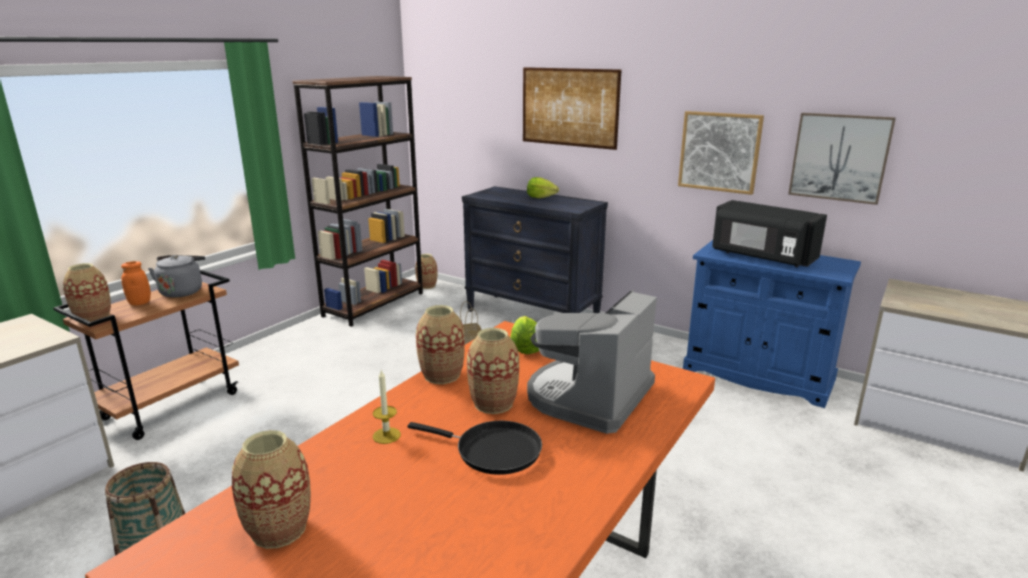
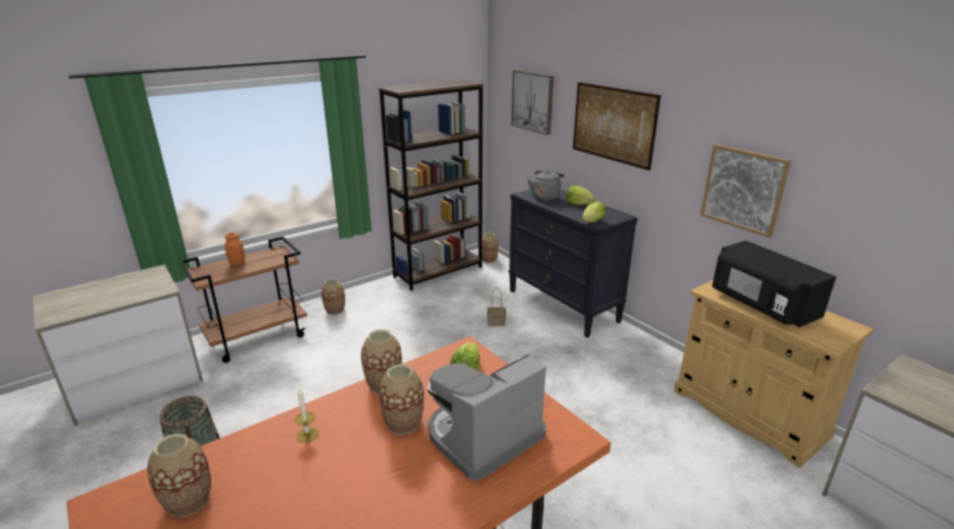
camera: 20 degrees right, 5 degrees up
vase [63,263,111,322] -> vase moved to [321,279,345,315]
grey kettle [148,255,205,298] -> grey kettle moved to [528,171,564,201]
black frying pan [408,421,542,475] -> none
blue cabinet [683,240,861,408] -> beige cabinet [674,280,874,468]
picture [788,113,896,205] -> picture moved to [511,70,554,135]
none -> lettuce [582,201,606,223]

